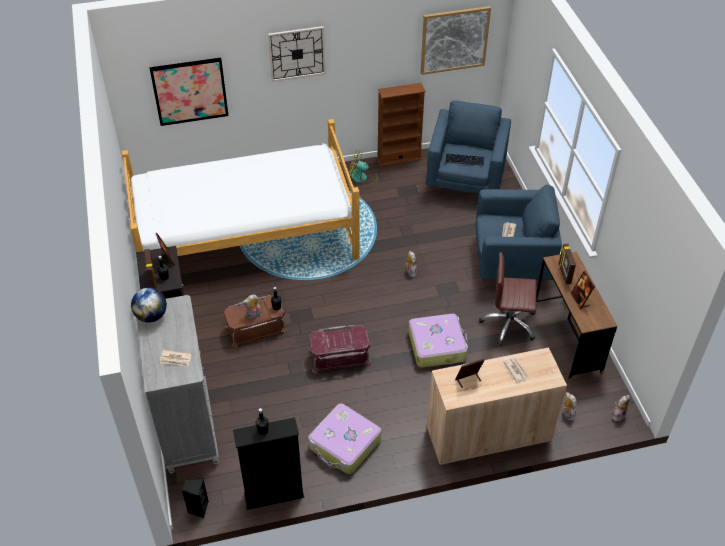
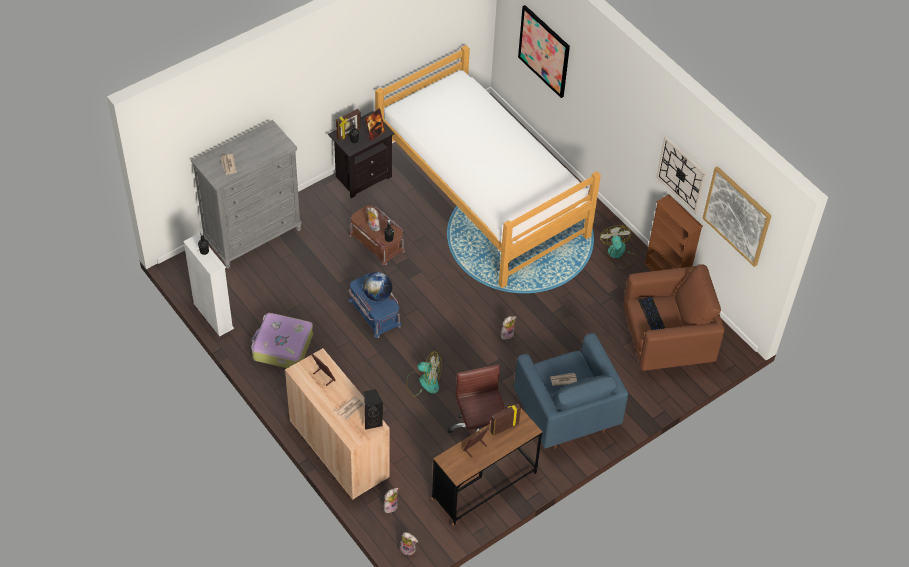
camera: 65 degrees right, 5 degrees up
globe [131,288,167,322] -> globe moved to [363,272,392,301]
black speaker [182,478,209,518] -> black speaker moved to [364,389,383,430]
black bookcase [233,417,304,510] -> white bookcase [183,234,234,336]
wall clock [268,26,325,82] -> wall clock moved to [656,136,706,214]
red storage box [309,325,371,374] -> blue storage box [348,273,402,338]
suitcase [409,314,468,368] -> fan [406,351,442,396]
blue armchair [426,100,511,196] -> brown armchair [623,264,725,371]

